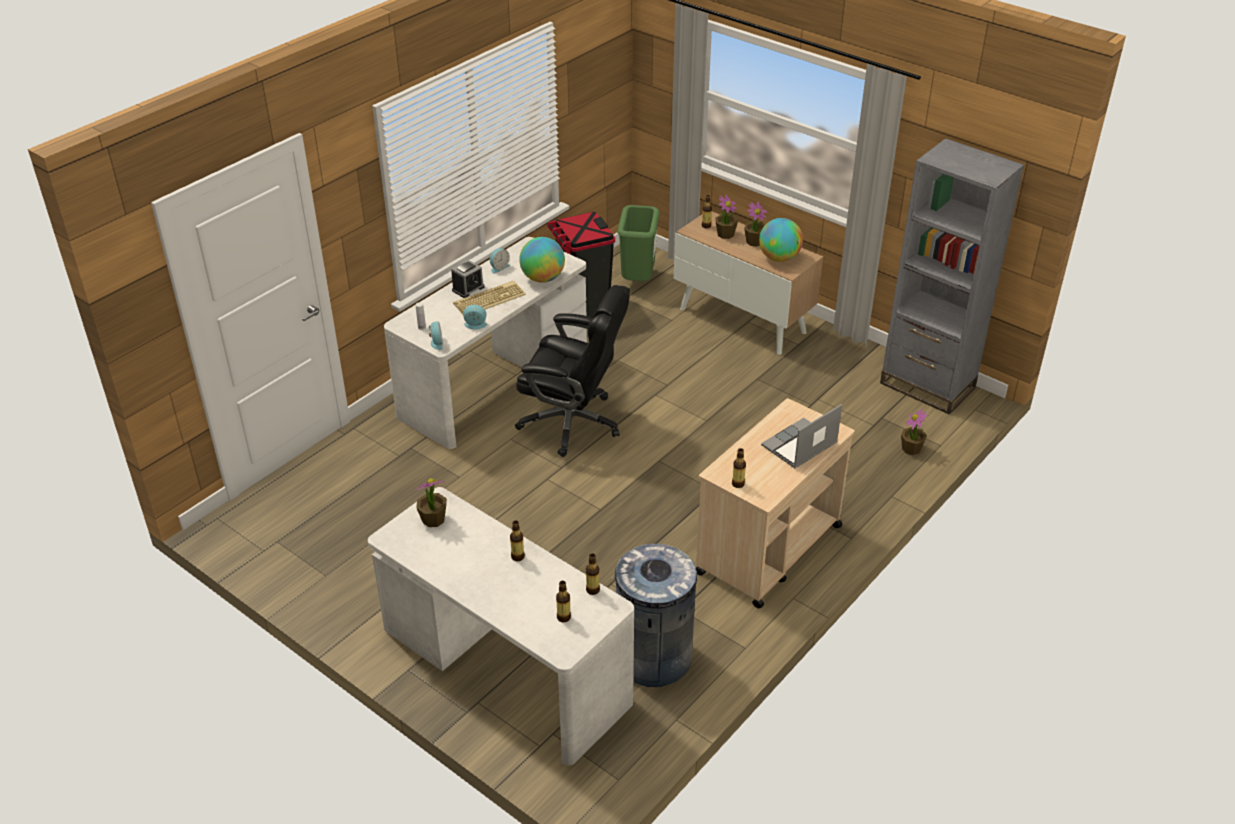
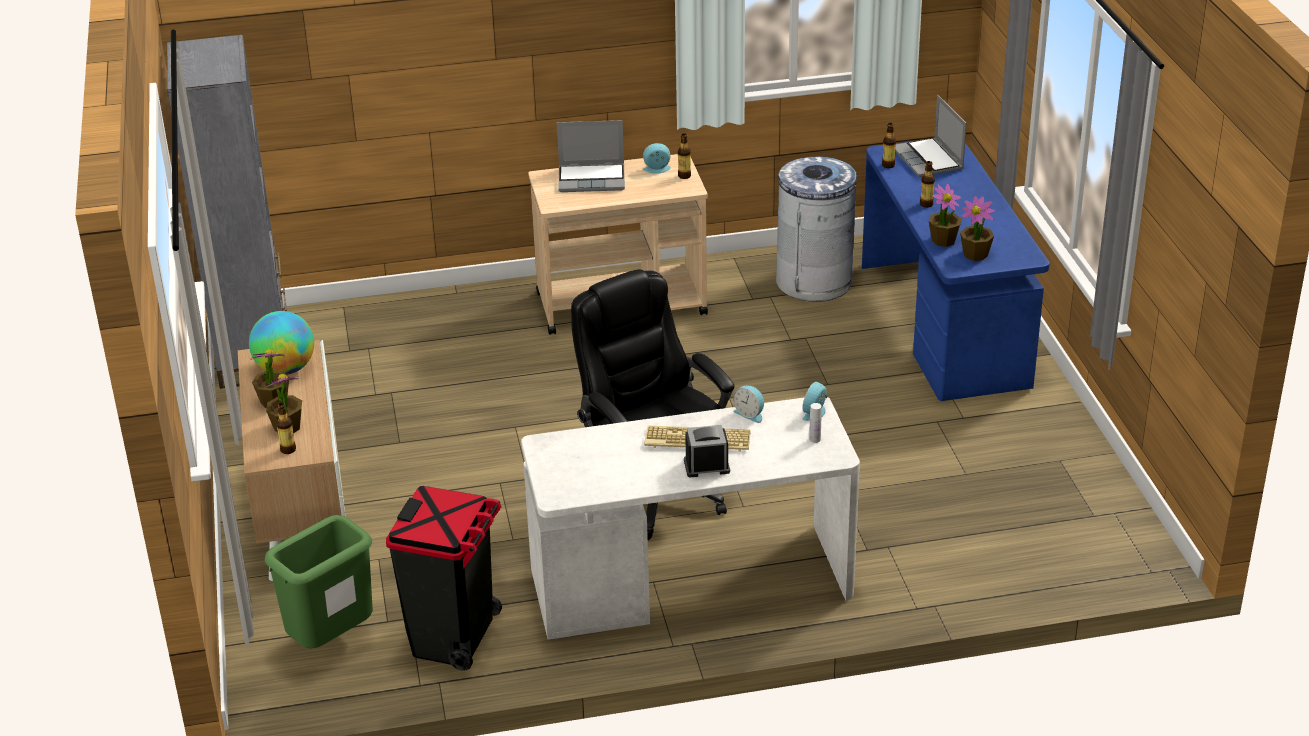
camera: 140 degrees left, 5 degrees down
white desk [368,487,634,765] -> blue desk [862,142,1050,401]
alarm clock [490,248,510,274] -> alarm clock moved to [643,143,671,174]
globe [519,237,565,283] -> none
bottle [556,581,571,623] -> laptop [895,95,967,177]
potted plant [901,409,928,455] -> potted plant moved to [929,183,962,247]

